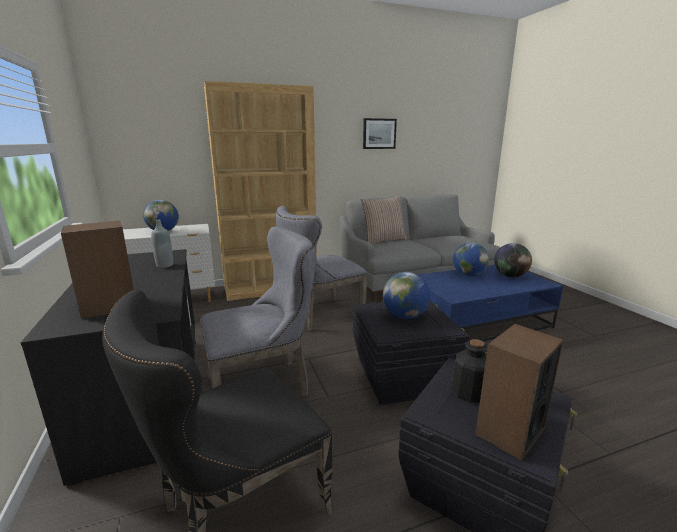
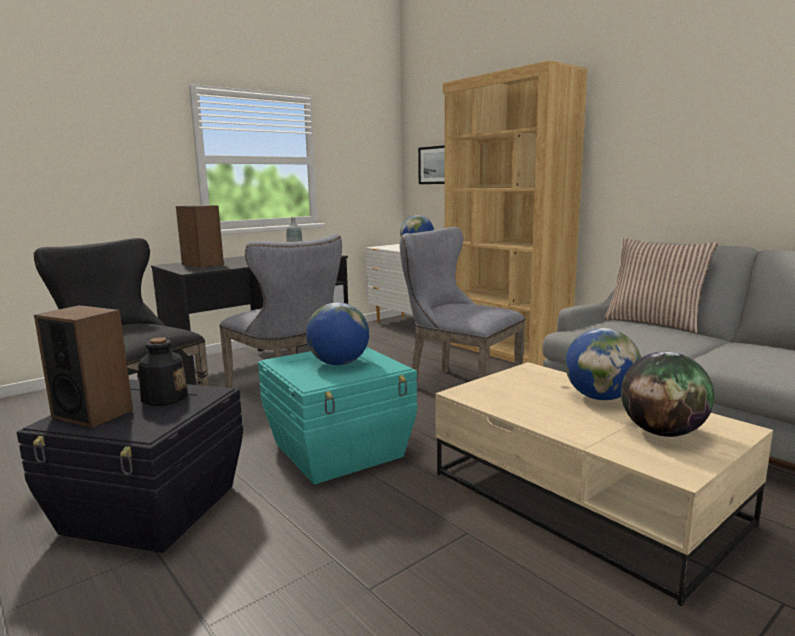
camera: 70 degrees right, 5 degrees down
black storage box [353,300,469,405] -> turquoise storage box [258,347,417,485]
picture [363,118,397,149] -> picture moved to [418,145,444,184]
blue coffee table [419,265,563,341] -> beige coffee table [435,362,773,606]

